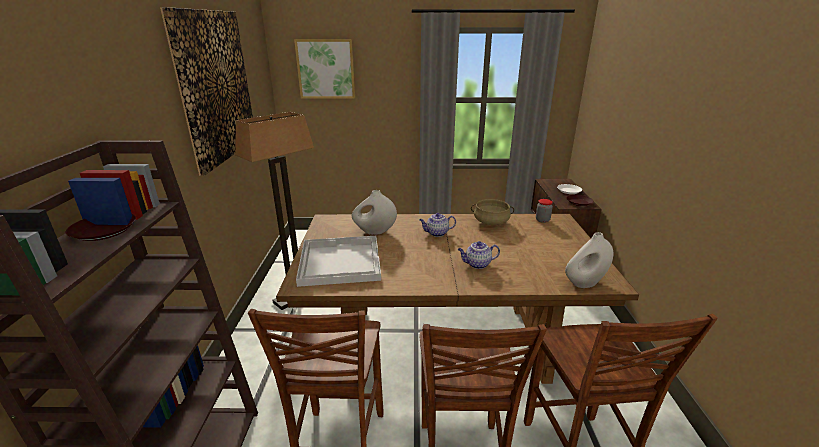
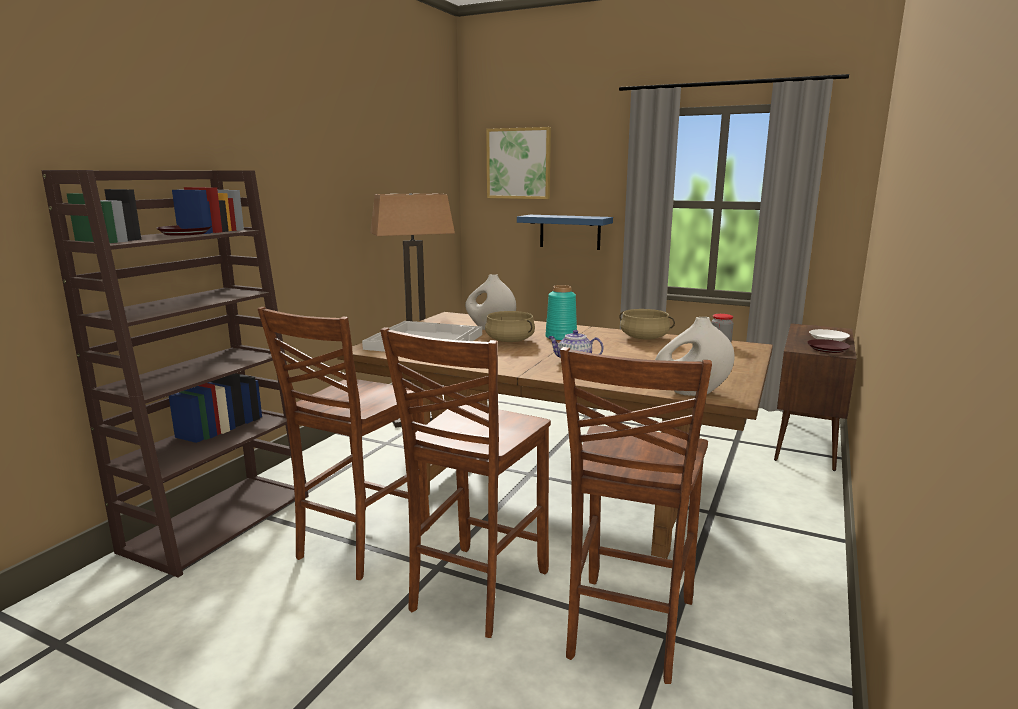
camera: 25 degrees right, 10 degrees down
picture [160,7,253,175] -> none
teapot [419,213,456,237] -> turquoise vase [545,285,577,341]
none -> beige cooking pot [485,311,535,342]
none -> blue shelf [517,215,613,250]

